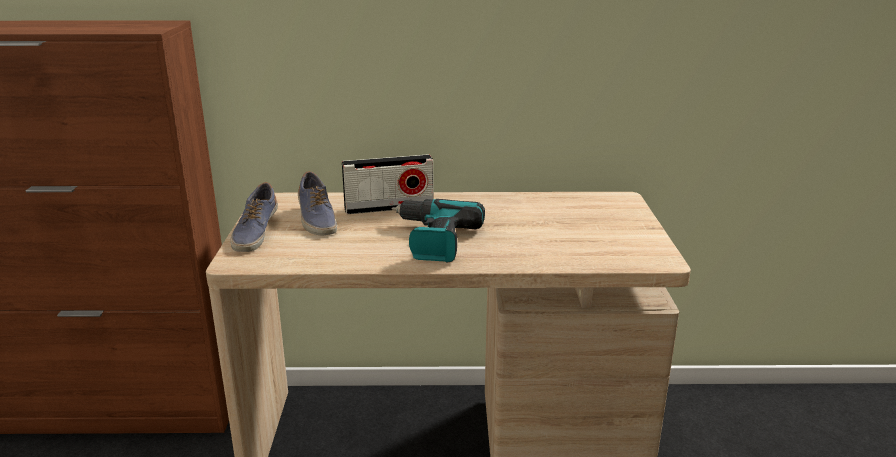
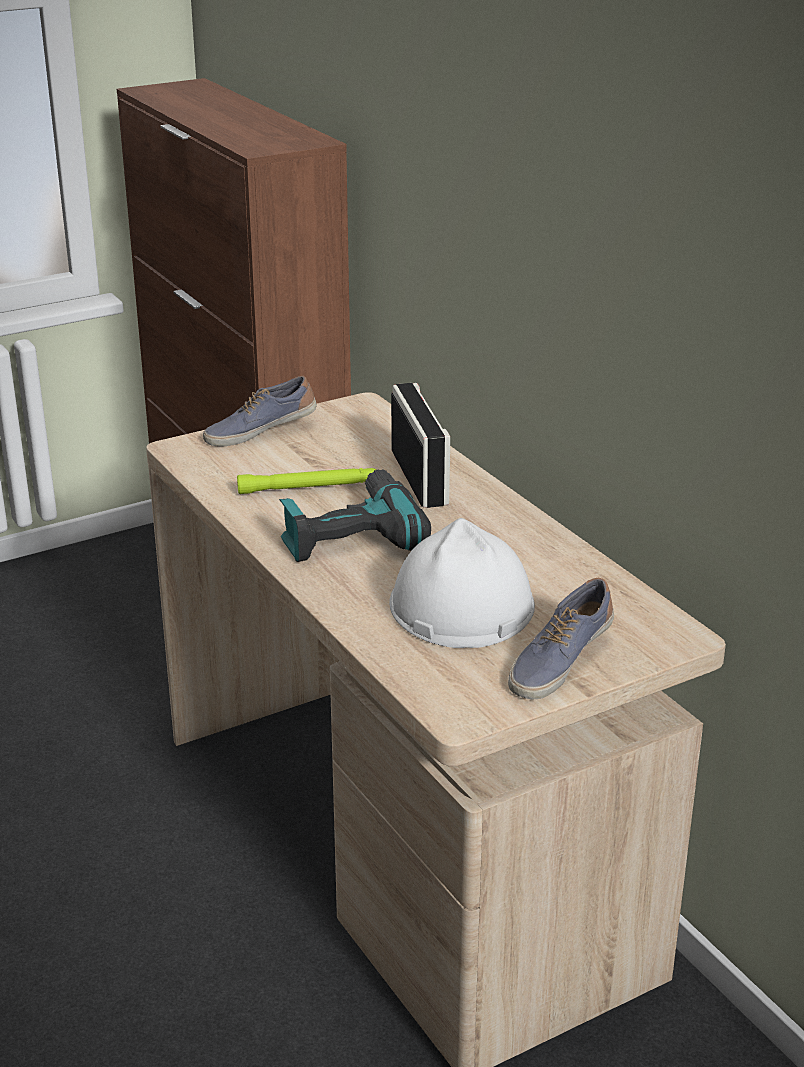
camera: 60 degrees right, 5 degrees up
shoe [298,171,337,235] -> shoe moved to [508,578,614,699]
radio [342,154,434,214] -> radio turned 150 degrees counterclockwise [391,383,450,508]
none -> green flashlight [237,468,376,494]
none -> white hard hat [389,518,535,648]

